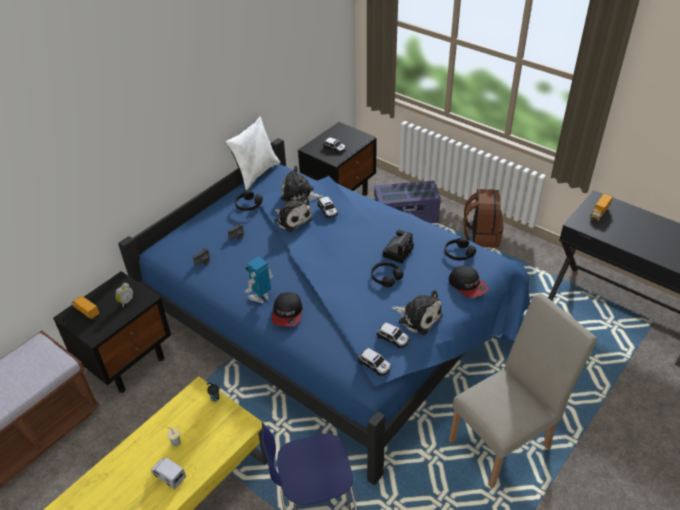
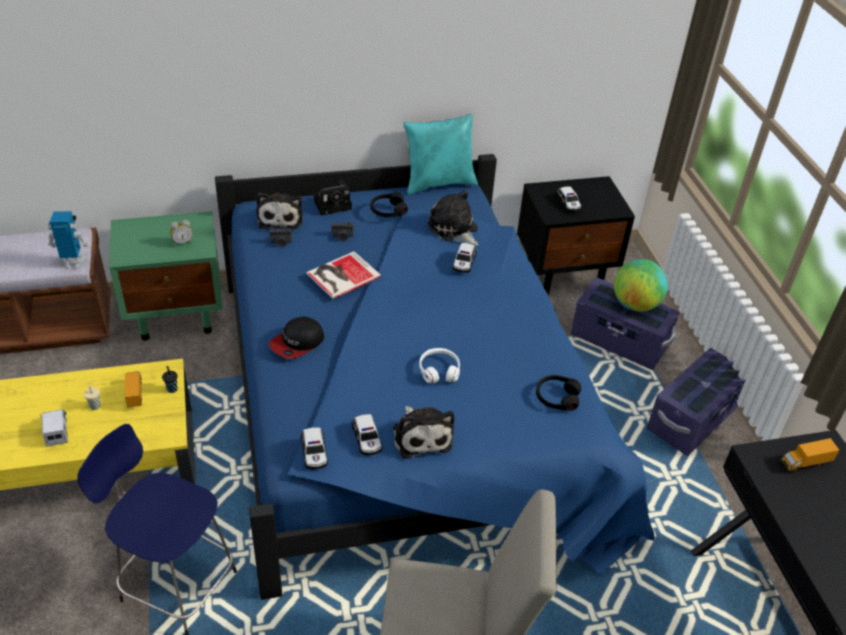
camera: 35 degrees right, 0 degrees up
black nightstand [53,271,171,393] -> green nightstand [109,211,223,341]
toy truck [72,296,100,319] -> toy truck moved to [125,371,142,408]
white pillow [225,116,281,190] -> turquoise pillow [403,114,478,195]
toy robot [244,256,273,303] -> toy robot moved to [48,211,90,269]
plush toy [275,196,313,232] -> plush toy moved to [256,193,303,229]
black headphones [371,262,403,287] -> white headphones [419,348,460,383]
camera [383,230,414,263] -> camera moved to [314,180,352,215]
cap [449,265,488,298] -> none
brown backpack [464,189,504,248] -> purple storage box [647,348,745,456]
none -> book [306,251,382,299]
none -> globe [614,259,668,312]

